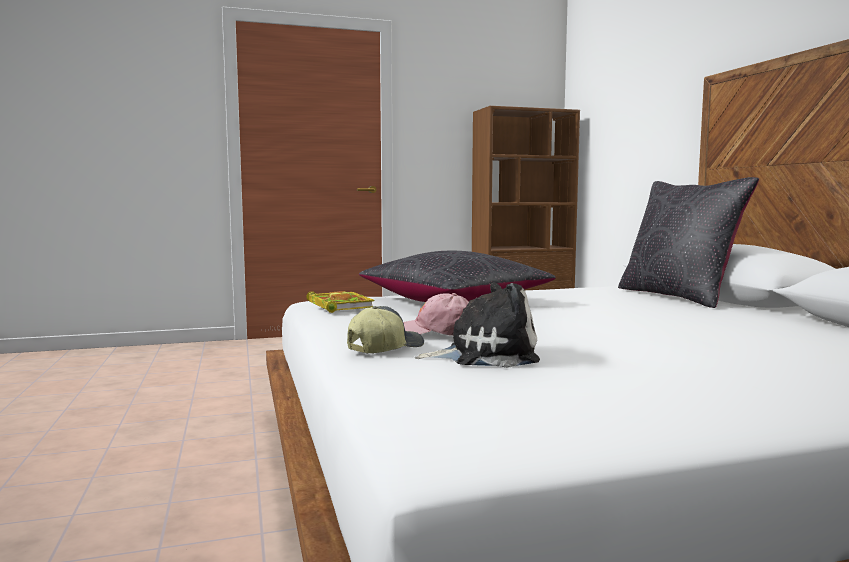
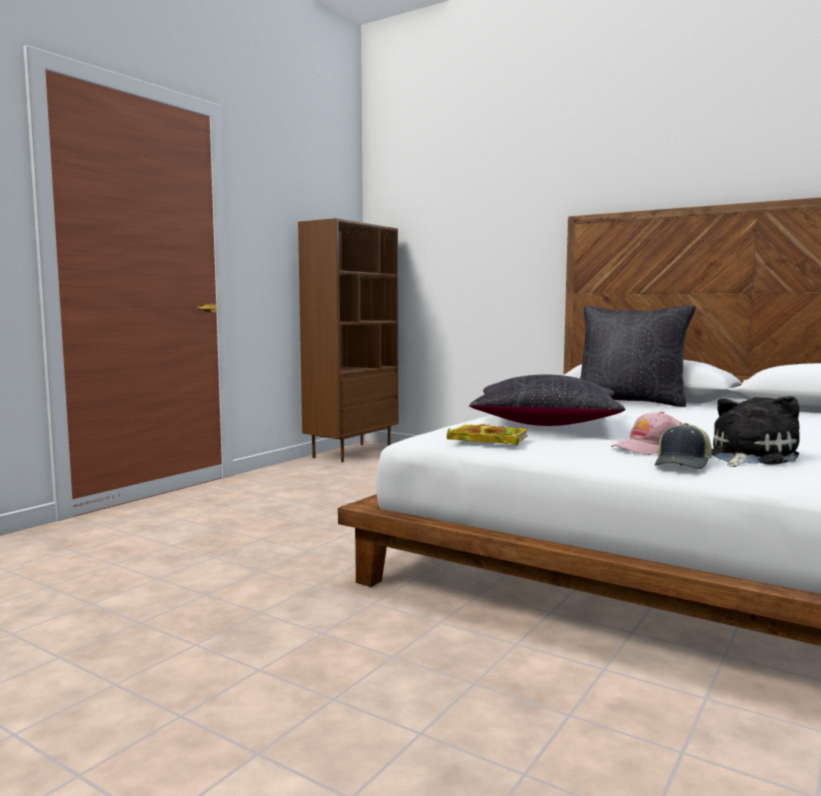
camera: 40 degrees left, 0 degrees up
cap [347,306,424,353] -> cap turned 150 degrees counterclockwise [655,423,712,469]

